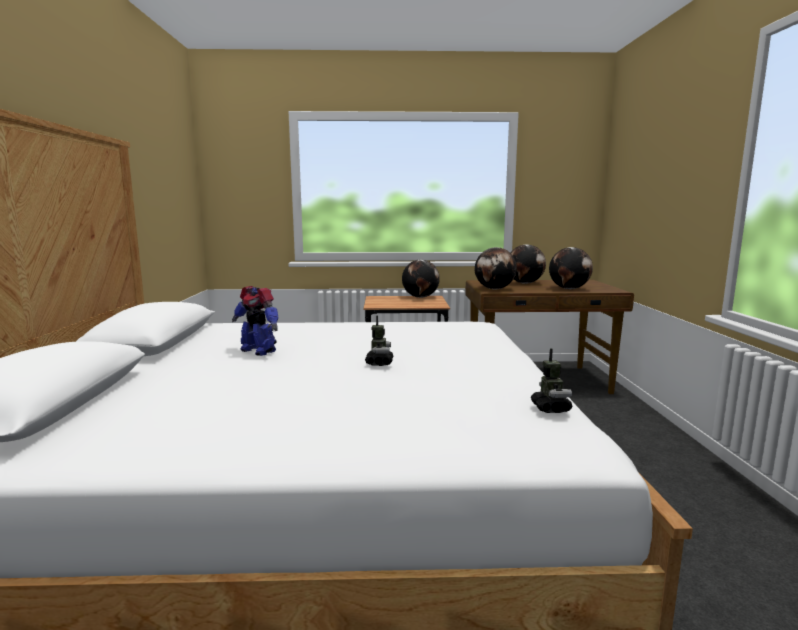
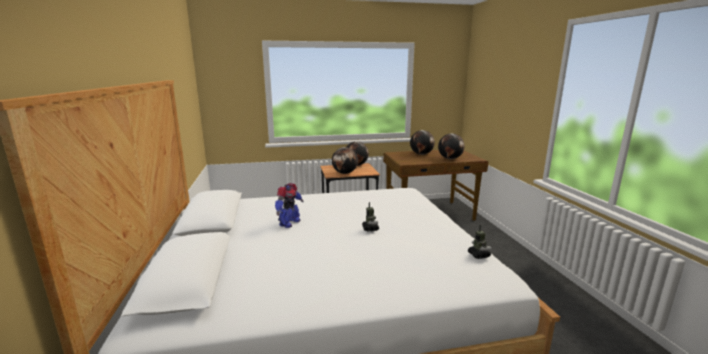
camera: 10 degrees left, 5 degrees up
toy robot [232,286,279,356] -> toy robot turned 90 degrees counterclockwise [275,183,303,228]
globe [474,247,517,289] -> globe moved to [332,147,358,174]

